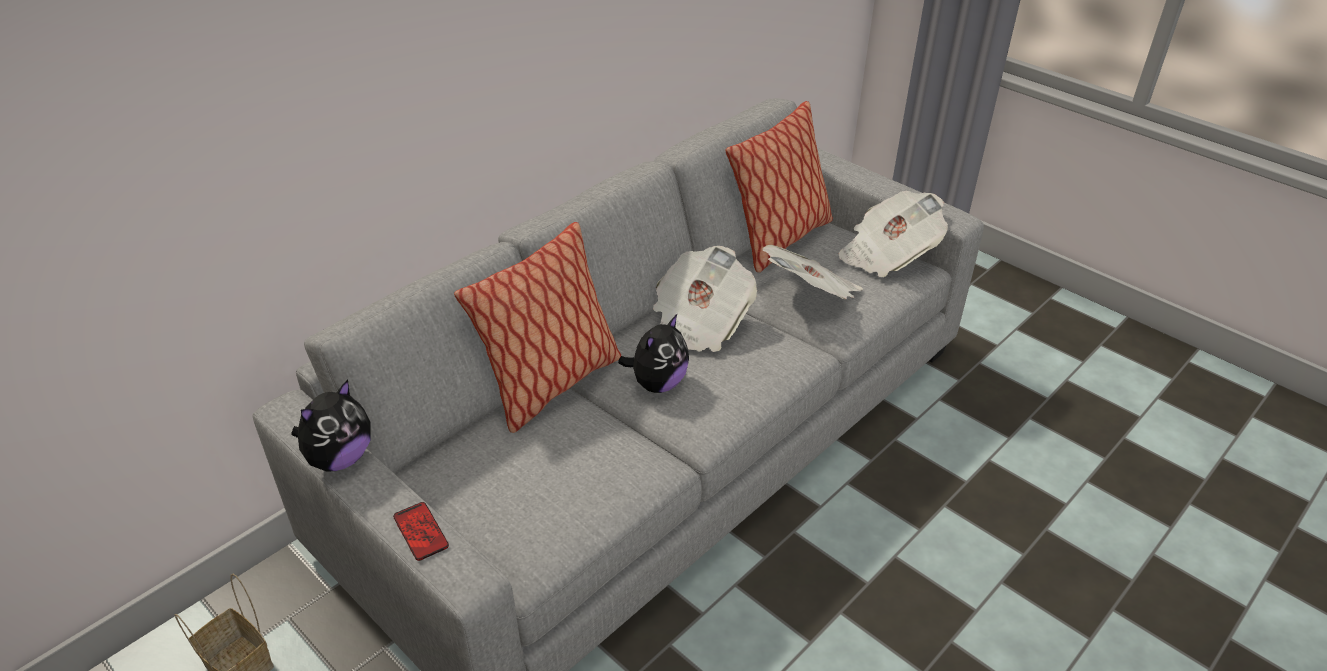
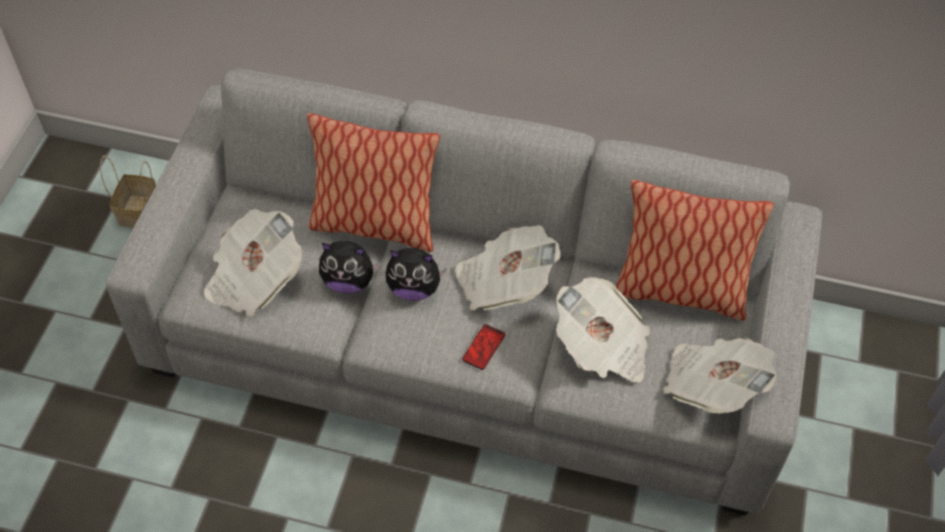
camera: 60 degrees right, 15 degrees up
plush toy [291,379,371,471] -> plush toy moved to [319,241,381,294]
phone [393,502,449,561] -> phone moved to [462,324,505,370]
none -> newspaper [204,209,302,317]

